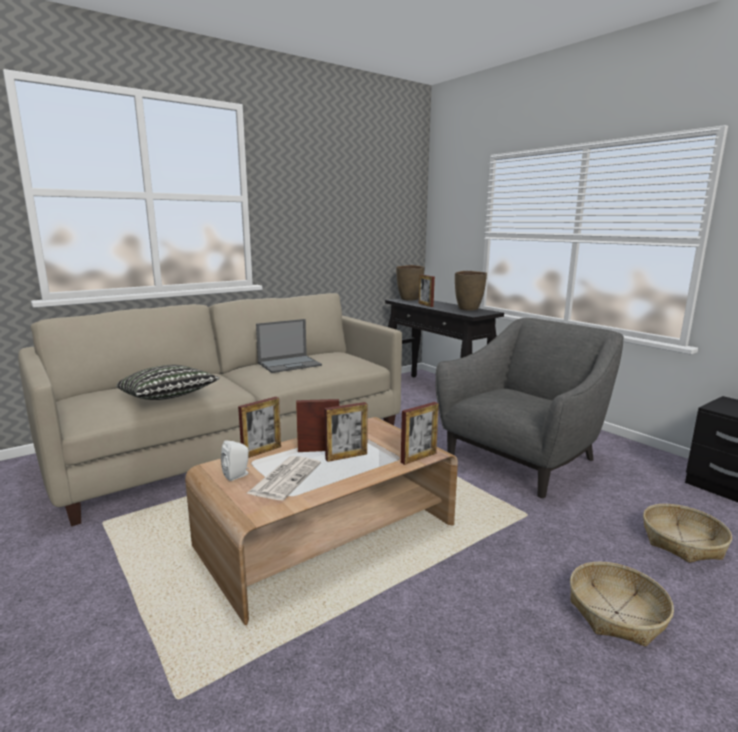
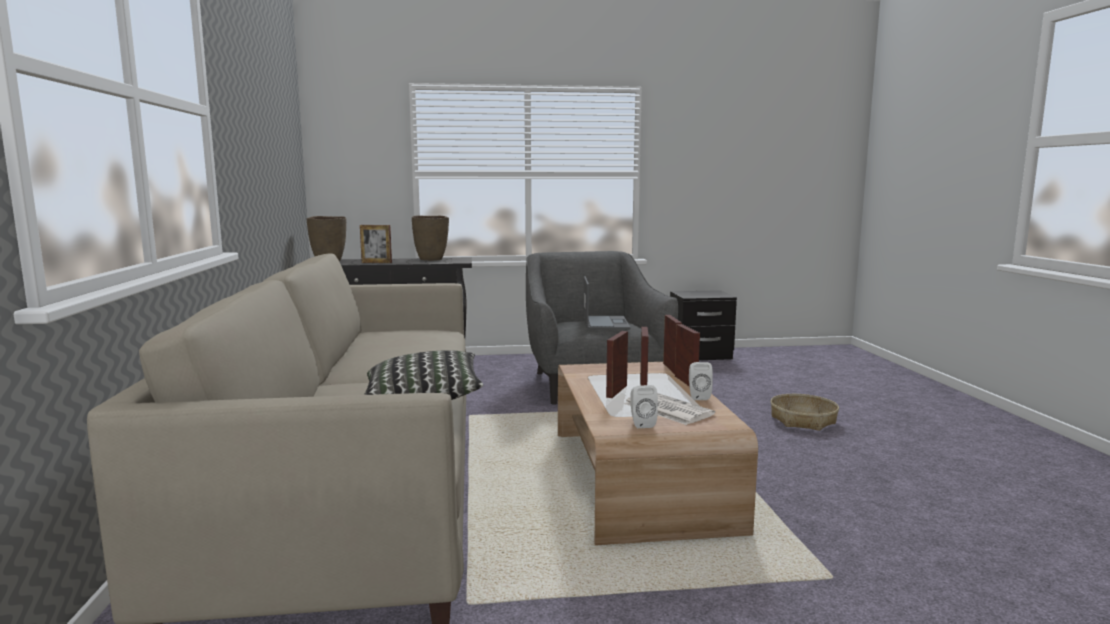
camera: 60 degrees left, 5 degrees down
picture frame [238,397,281,458] -> picture frame moved to [675,324,700,386]
laptop [256,319,322,373] -> laptop moved to [584,276,630,329]
basket [643,504,732,563] -> none
none -> white speaker [689,362,713,400]

